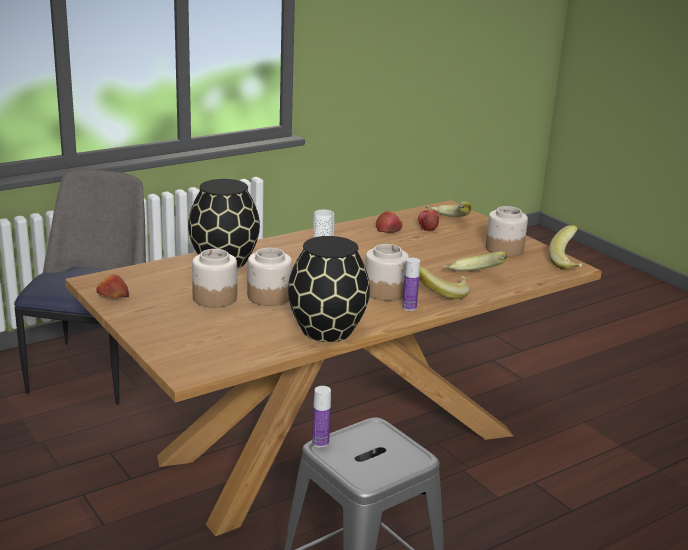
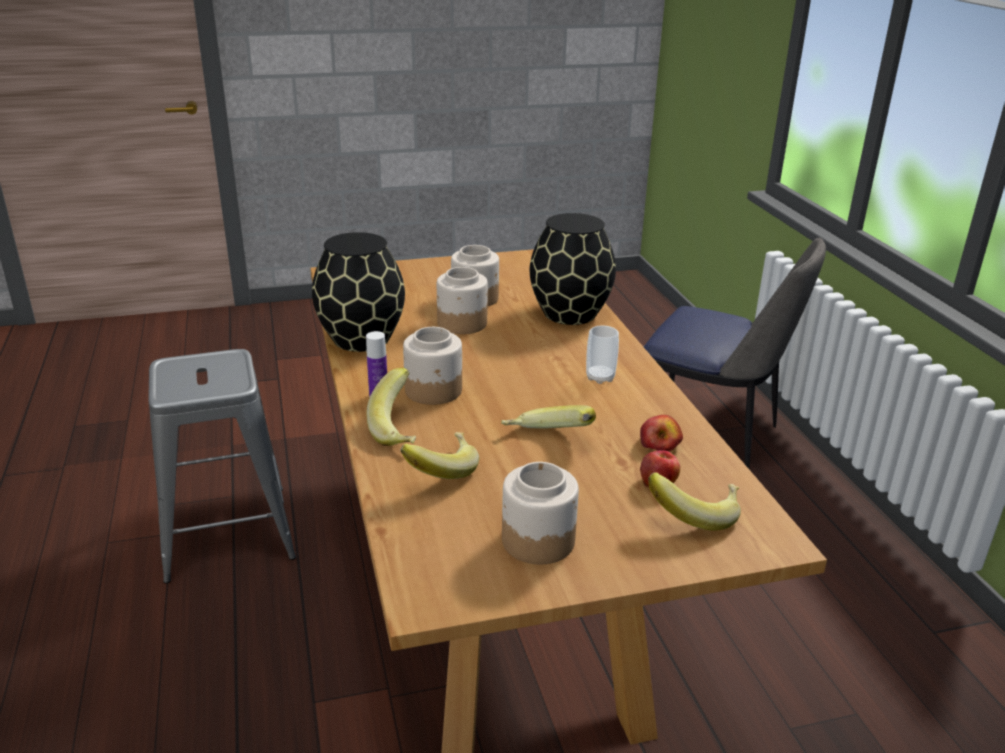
camera: 110 degrees right, 5 degrees up
apple [96,274,129,298] -> none
bottle [312,386,331,448] -> none
banana [549,225,583,269] -> banana moved to [501,405,596,429]

